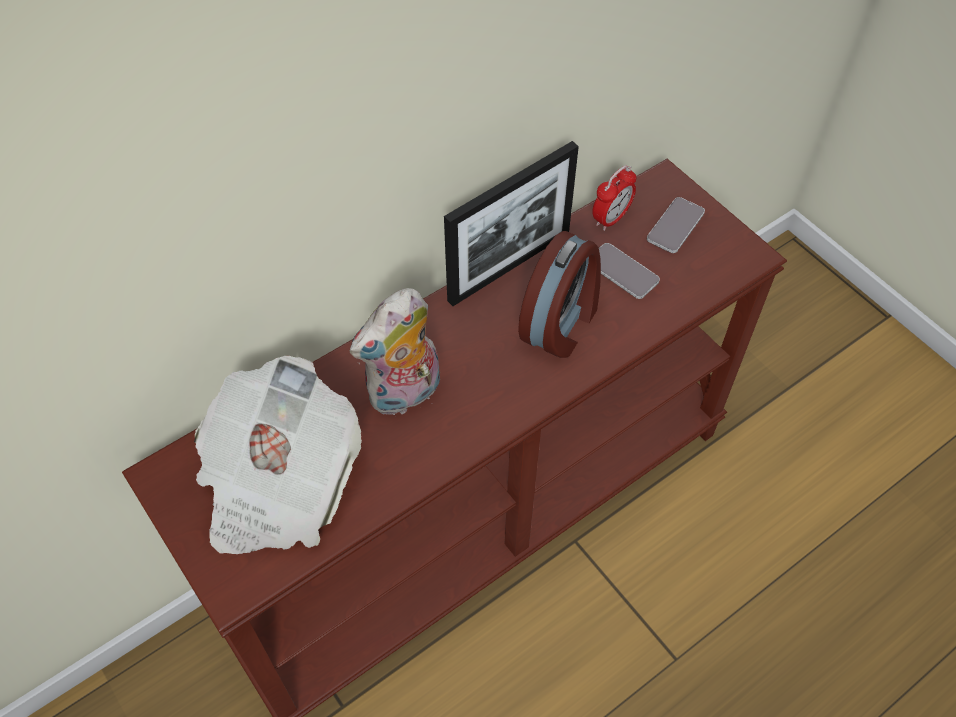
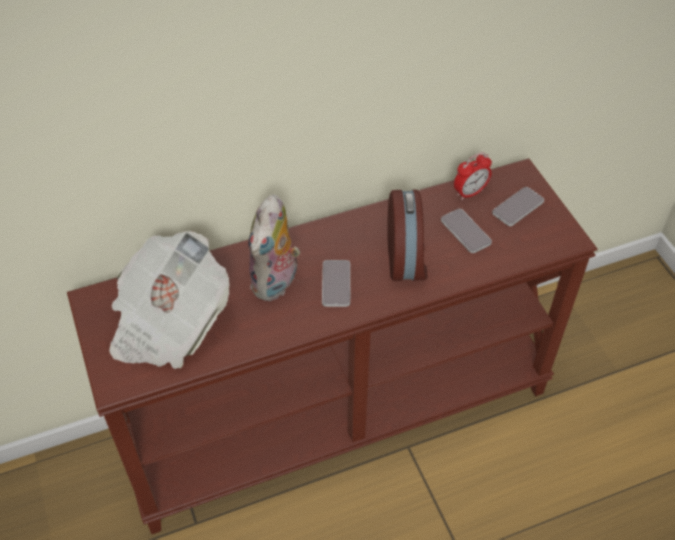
camera: 15 degrees right, 5 degrees down
plush toy [350,288,440,417] -> plush toy turned 45 degrees counterclockwise [248,194,304,301]
picture frame [444,141,579,306] -> none
alarm clock [518,231,601,358] -> alarm clock turned 45 degrees counterclockwise [387,190,428,281]
none -> phone [322,260,350,307]

